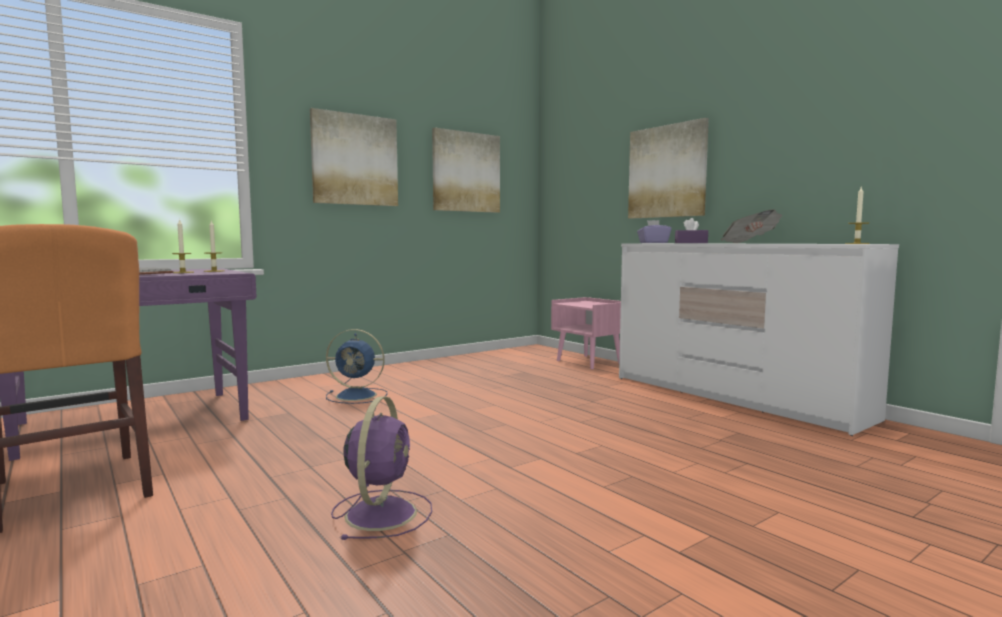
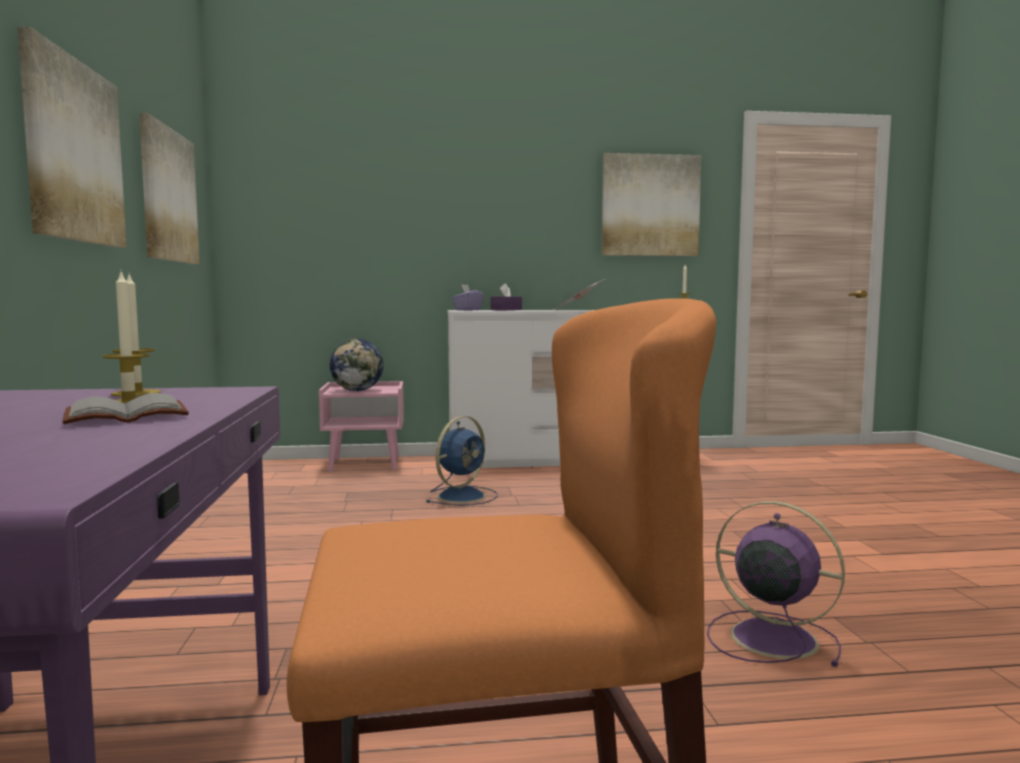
camera: 60 degrees left, 0 degrees up
blue fan [326,329,387,404] -> blue fan moved to [427,416,498,506]
picture [628,118,709,219] -> picture moved to [602,153,701,256]
none -> globe [330,338,384,391]

